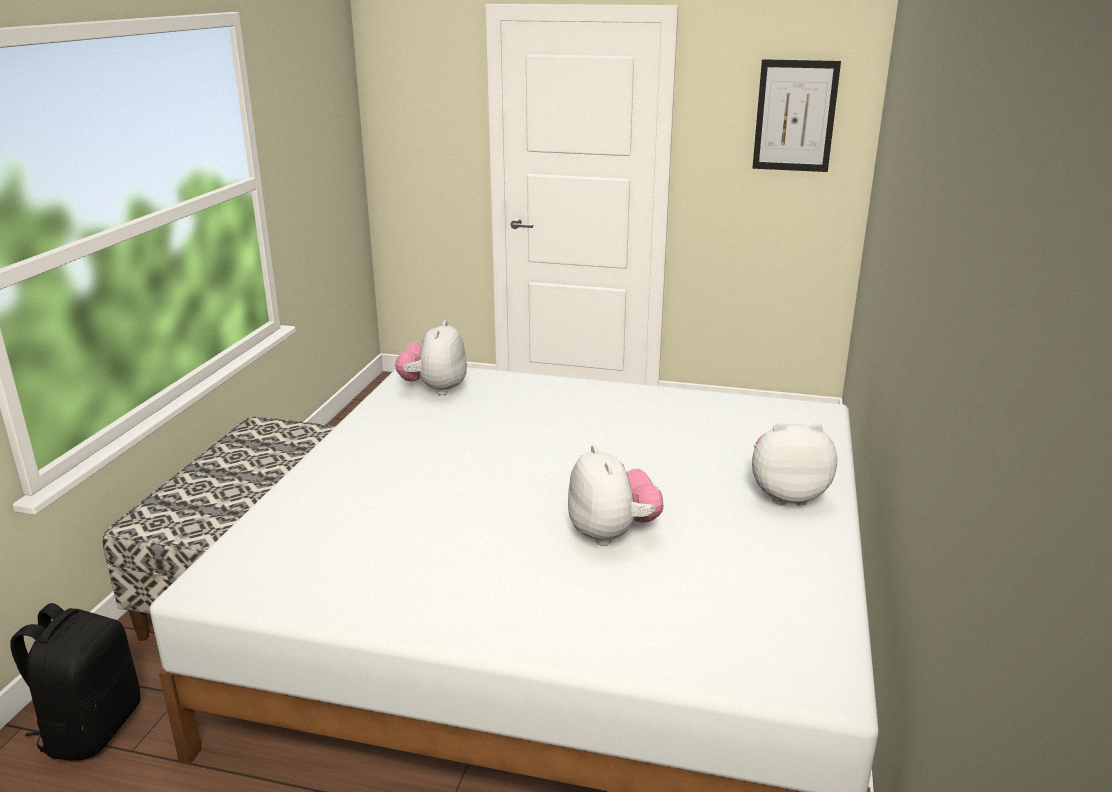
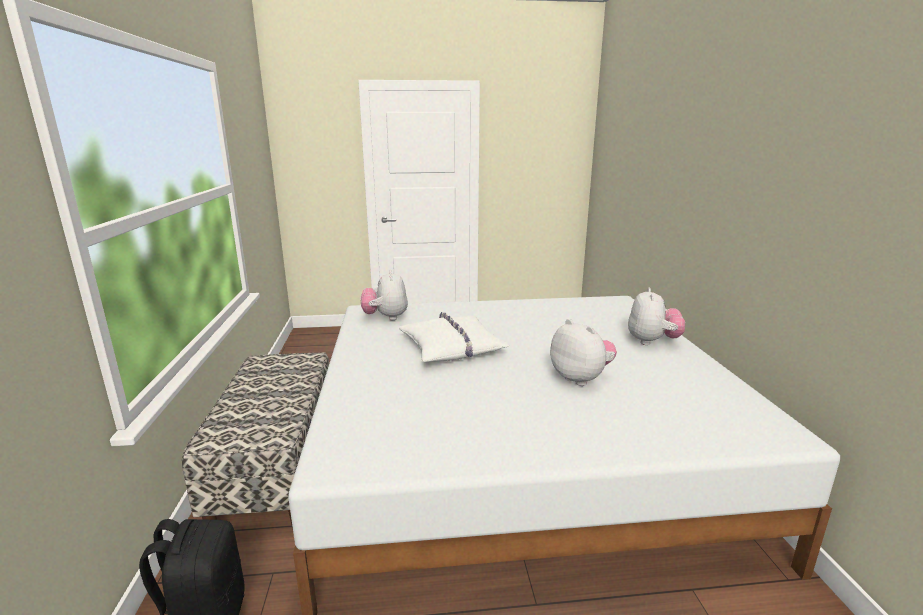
camera: 20 degrees left, 5 degrees down
picture [752,59,841,172] -> none
plush toy [752,423,837,505] -> plush toy turned 120 degrees clockwise [628,288,685,345]
none -> white pillow [399,312,509,362]

